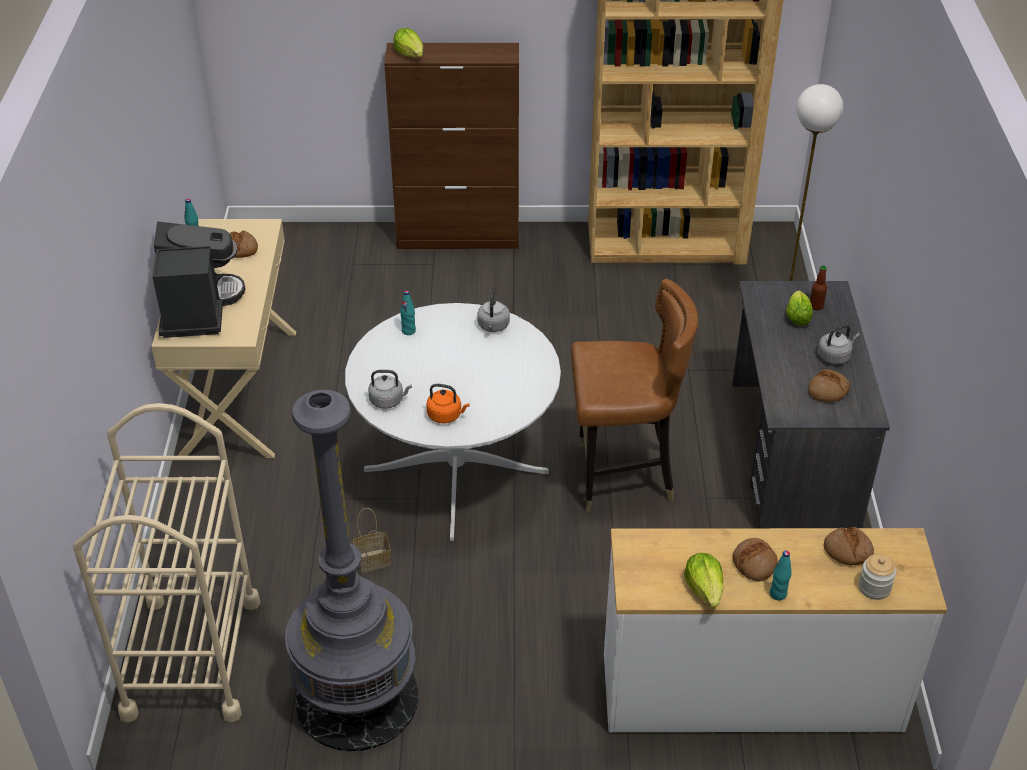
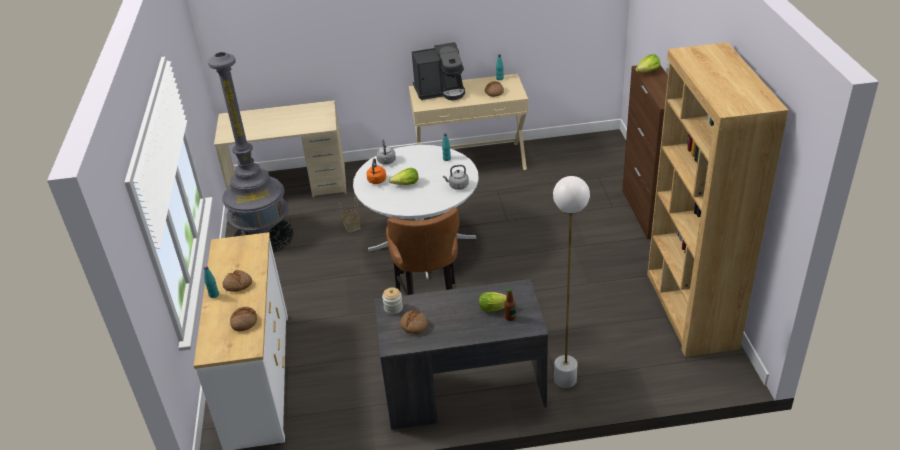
camera: 85 degrees right, 5 degrees down
beige cart [73,403,261,722] -> beige desk [214,100,347,198]
lettuce [684,553,724,608] -> lettuce moved to [389,168,419,185]
grey kettle [817,325,860,364] -> none
jar [859,554,897,600] -> jar moved to [382,288,403,315]

